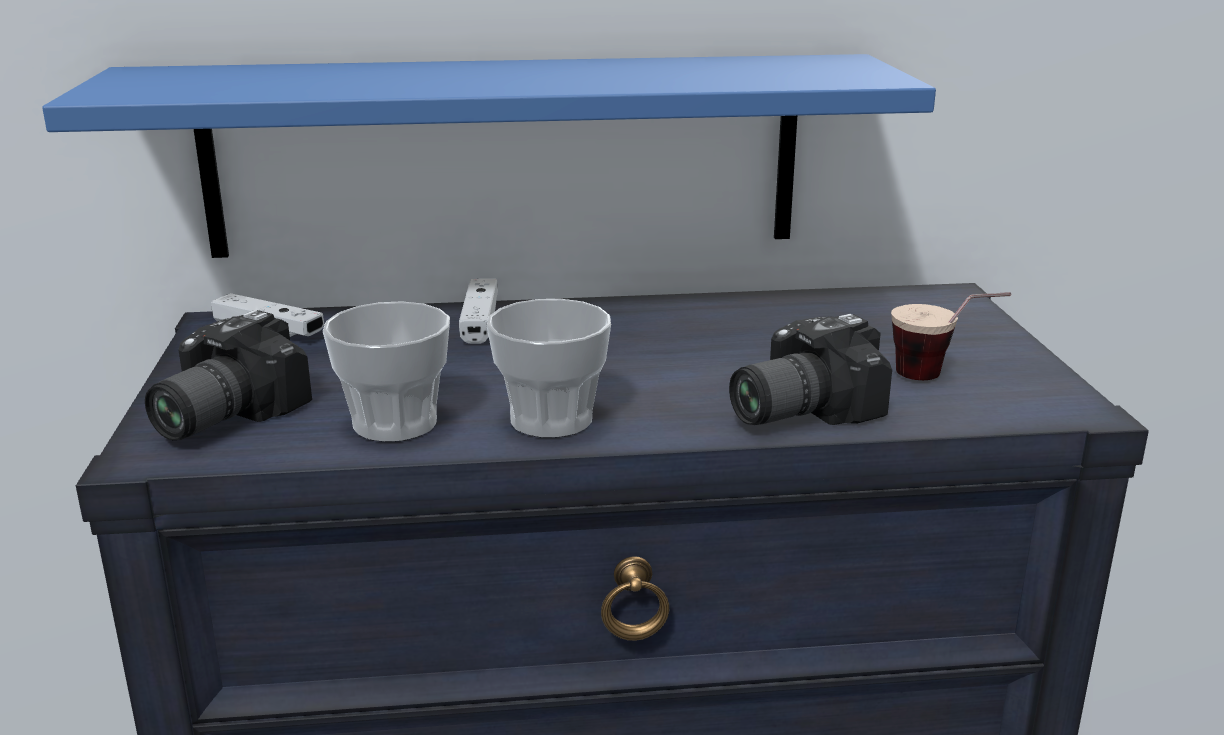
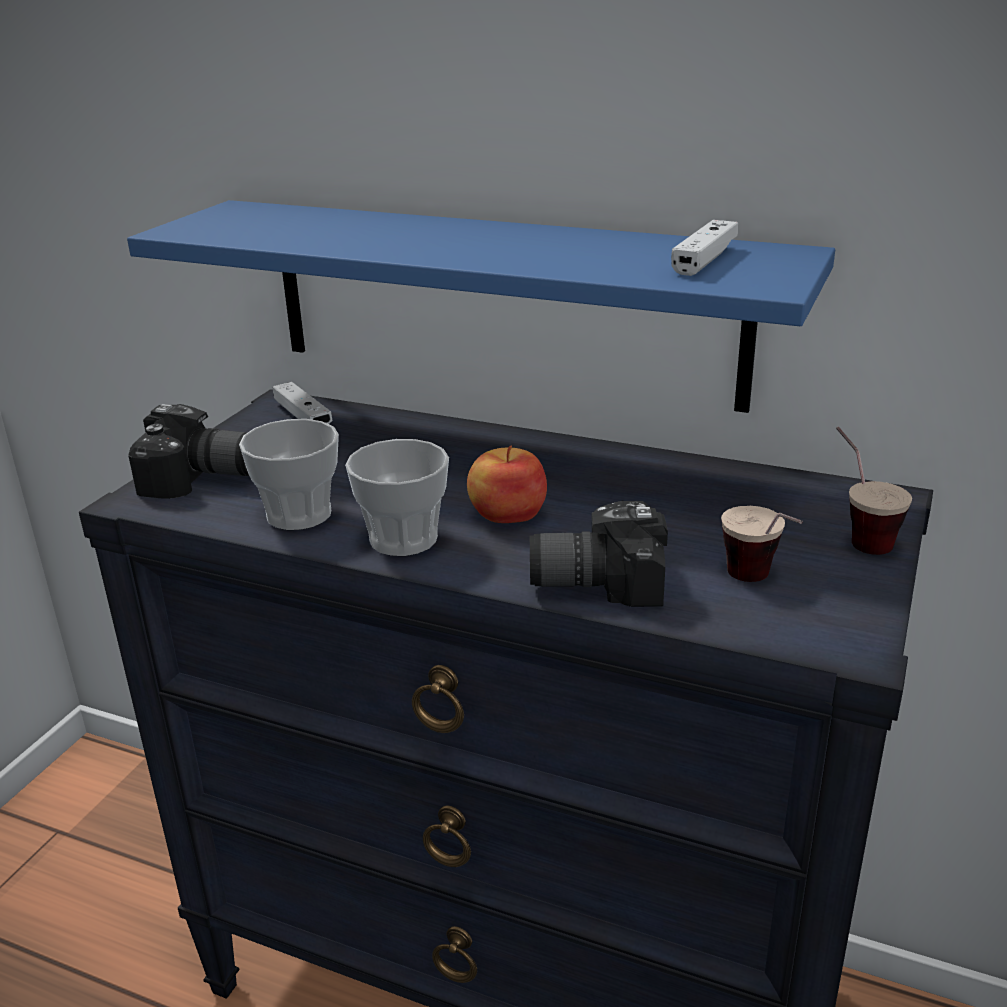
camera: 30 degrees right, 5 degrees up
camera [145,310,312,440] -> camera turned 135 degrees counterclockwise [128,404,249,499]
white game controller [459,279,498,344] -> white game controller moved to [671,220,738,276]
none -> apple [467,446,547,523]
none -> cup [836,427,912,555]

